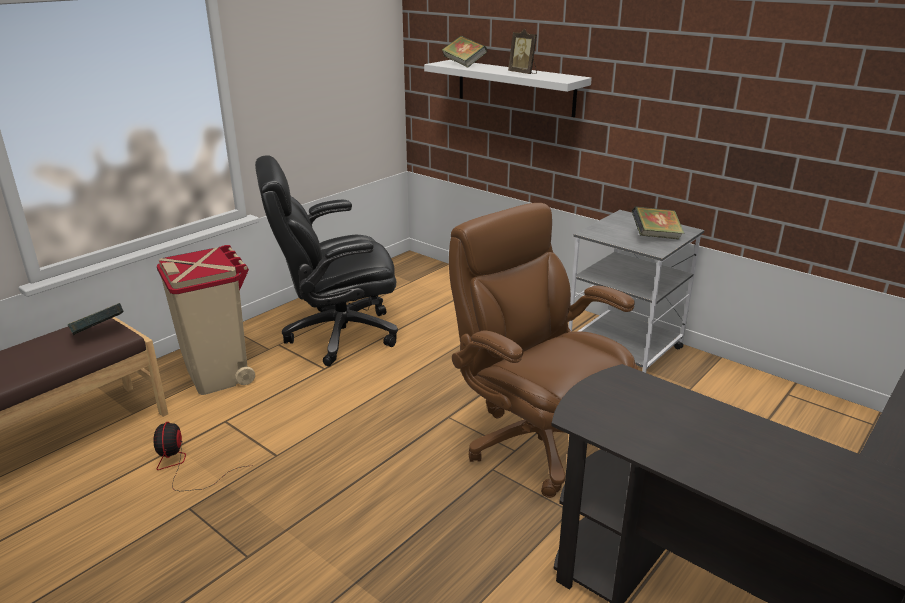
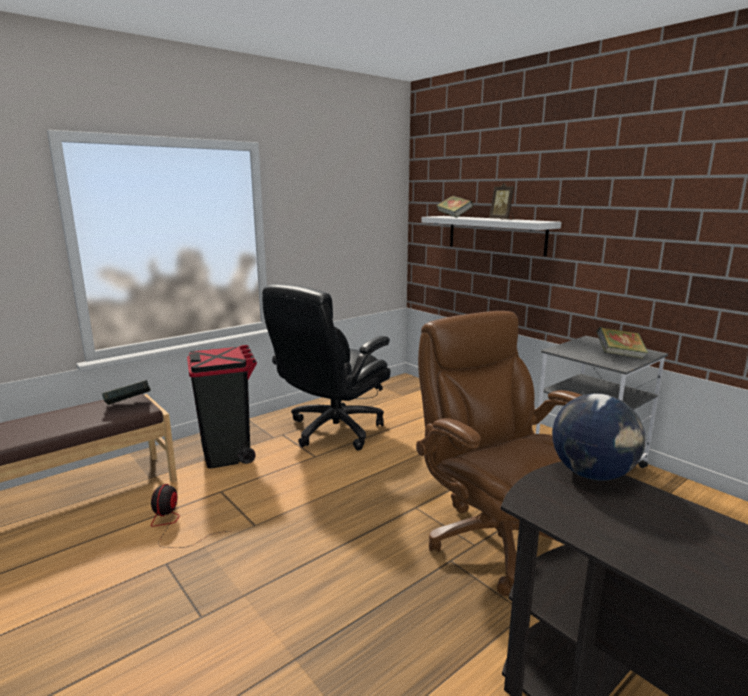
camera: 10 degrees right, 10 degrees down
beige trash can [157,245,255,395] -> black trash can [187,345,257,469]
black office chair [255,155,398,366] -> black office chair turned 45 degrees counterclockwise [262,284,391,451]
none -> globe [552,393,645,481]

